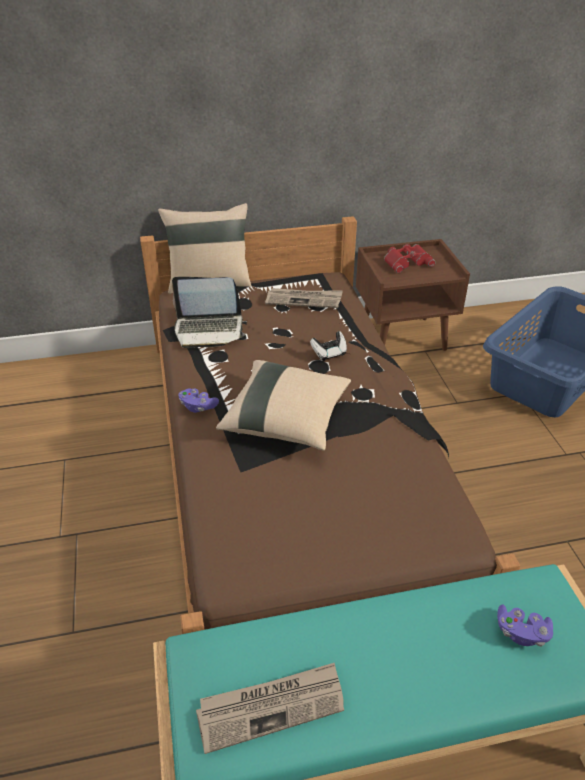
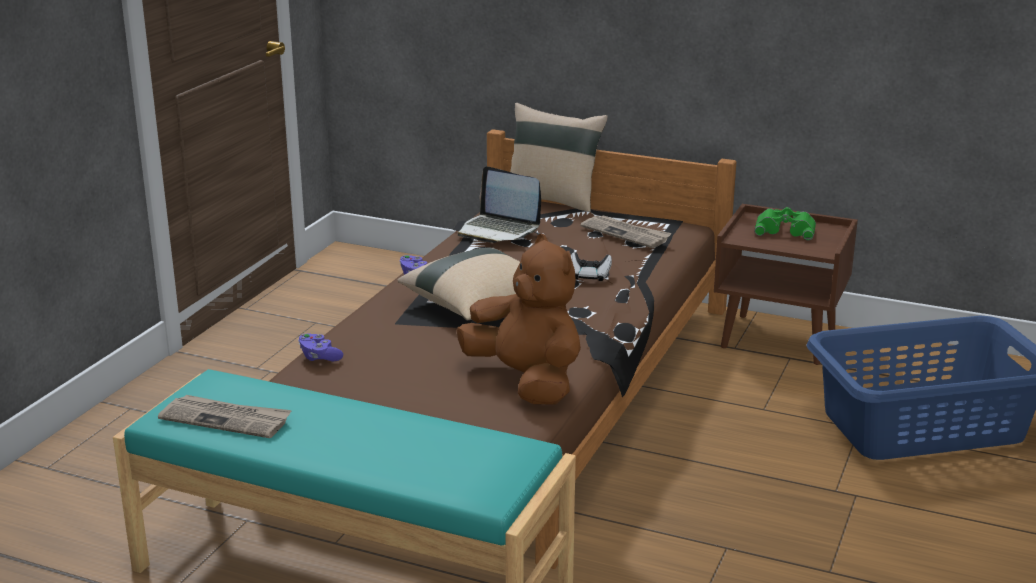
camera: 35 degrees right, 15 degrees down
red binoculars [384,244,435,273] -> green binoculars [754,207,816,240]
purple game controller [497,604,553,646] -> purple game controller moved to [298,333,343,361]
none -> brown plush toy [456,234,581,405]

